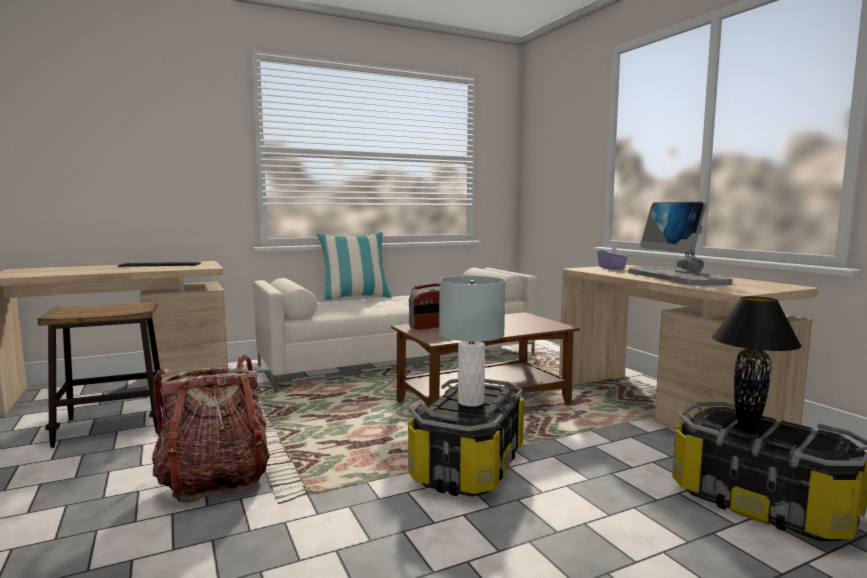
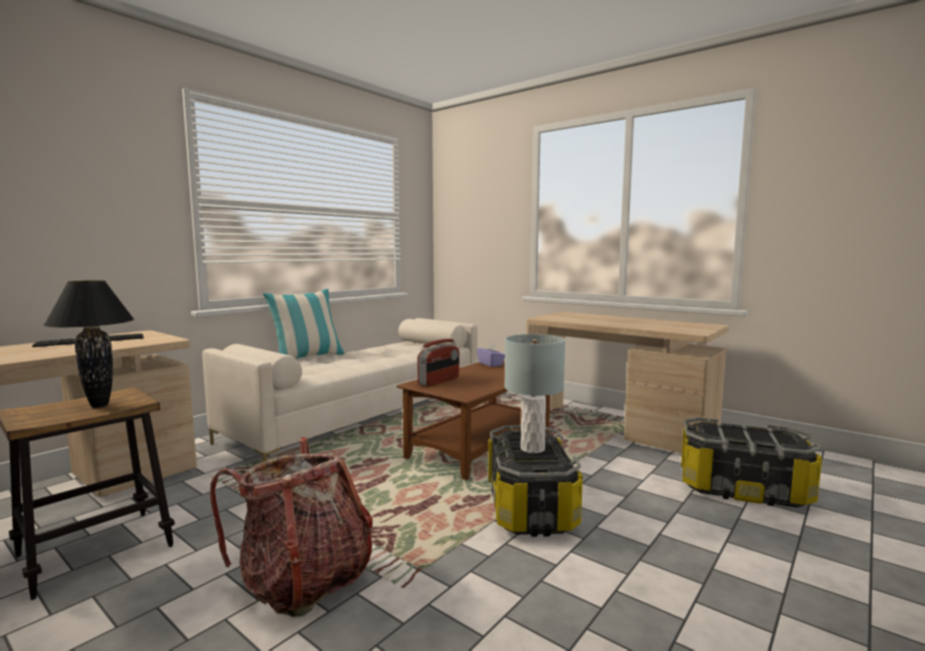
camera: 25 degrees left, 0 degrees up
purple tissue box [597,244,628,269] -> purple tissue box moved to [477,343,505,367]
monitor [628,202,732,286] -> none
black table lamp [712,296,802,431] -> black table lamp moved to [44,280,134,408]

